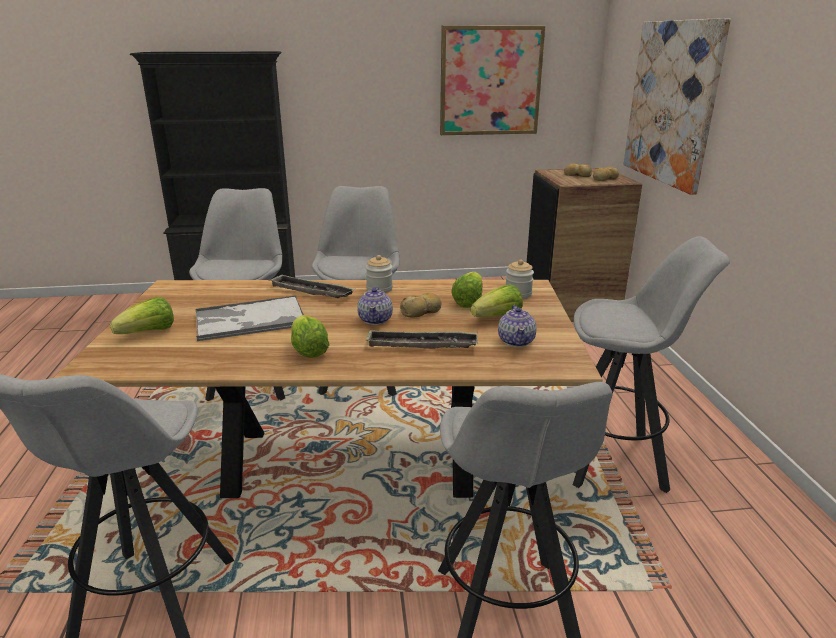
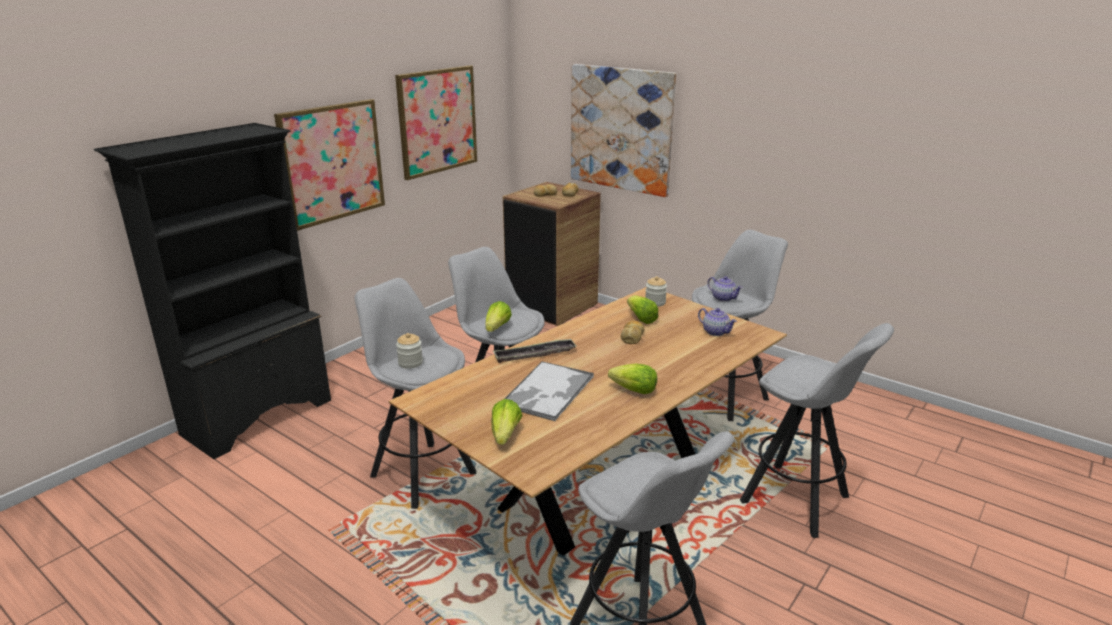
camera: 45 degrees left, 0 degrees up
teapot [357,286,393,325] -> teapot moved to [707,276,743,302]
jar [366,255,393,293] -> jar moved to [396,333,423,369]
tray [366,330,478,349] -> none
lettuce [471,285,523,317] -> lettuce moved to [485,301,512,332]
none -> picture [274,99,385,231]

